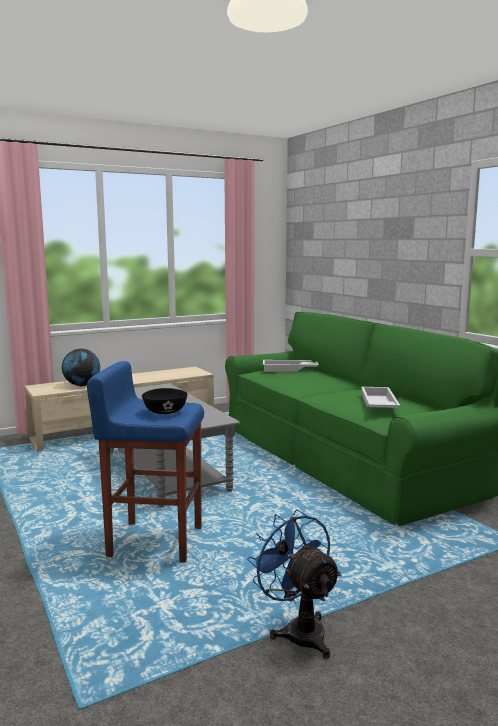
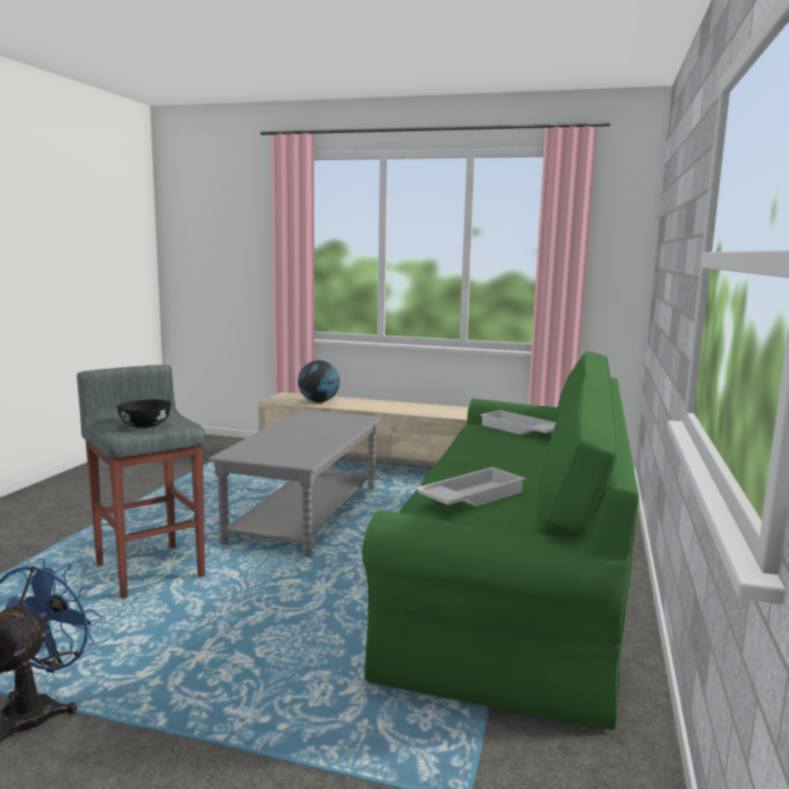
camera: 45 degrees right, 0 degrees up
blue stool [87,361,204,562] -> grey stool [77,365,205,599]

